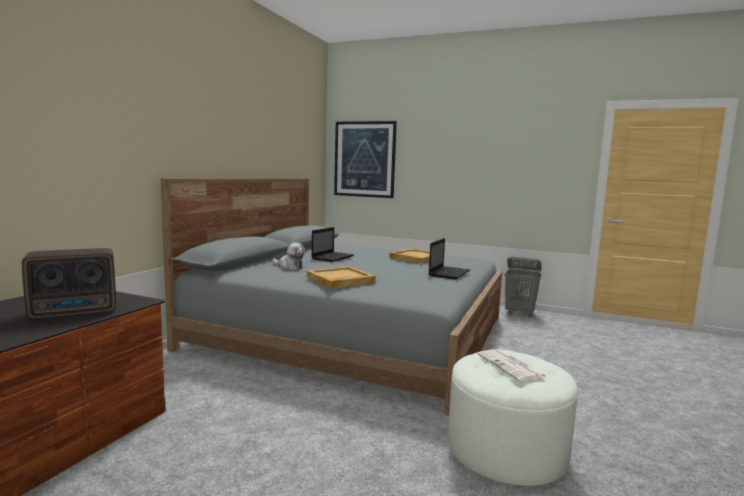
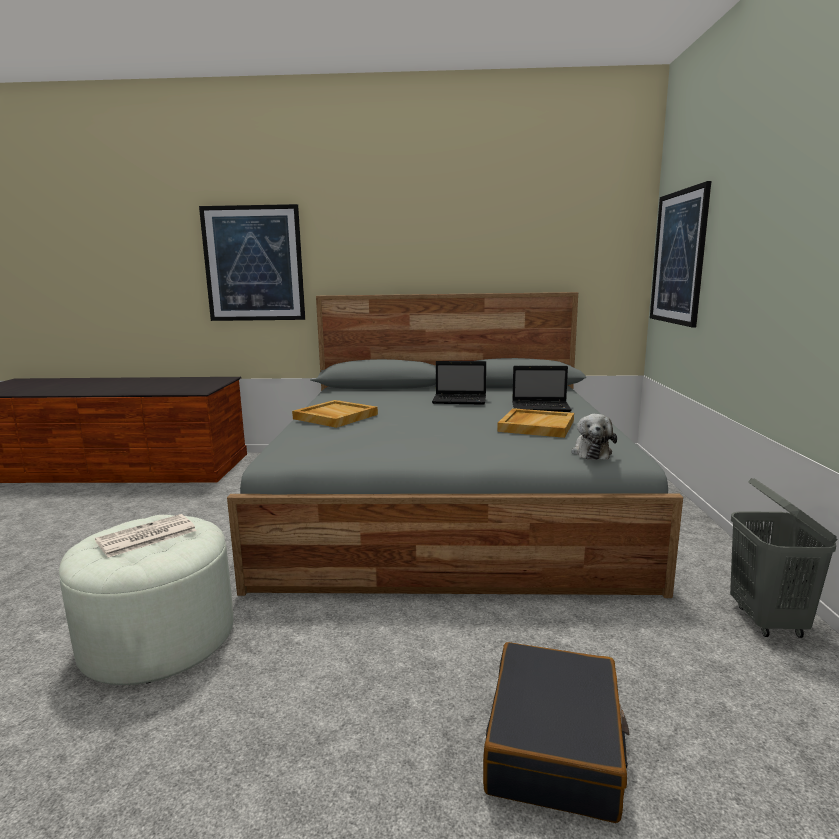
camera: 70 degrees right, 5 degrees up
radio [22,248,116,319] -> none
plush toy [272,243,305,270] -> plush toy moved to [571,414,617,460]
laptop [429,238,470,279] -> laptop moved to [512,366,572,412]
none -> picture [199,204,305,321]
none -> black suitcase [483,642,629,823]

